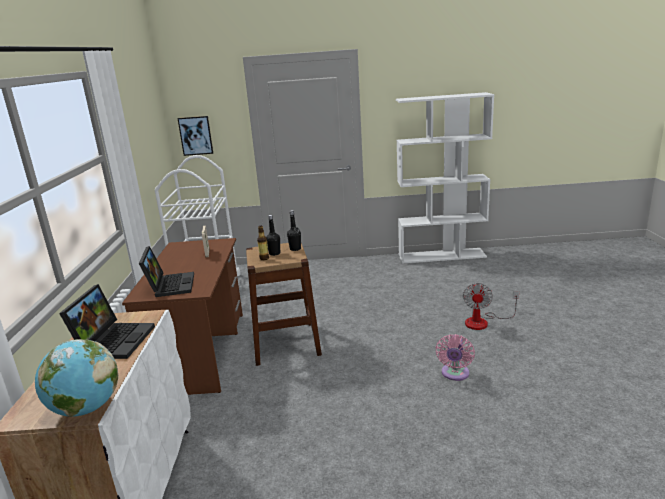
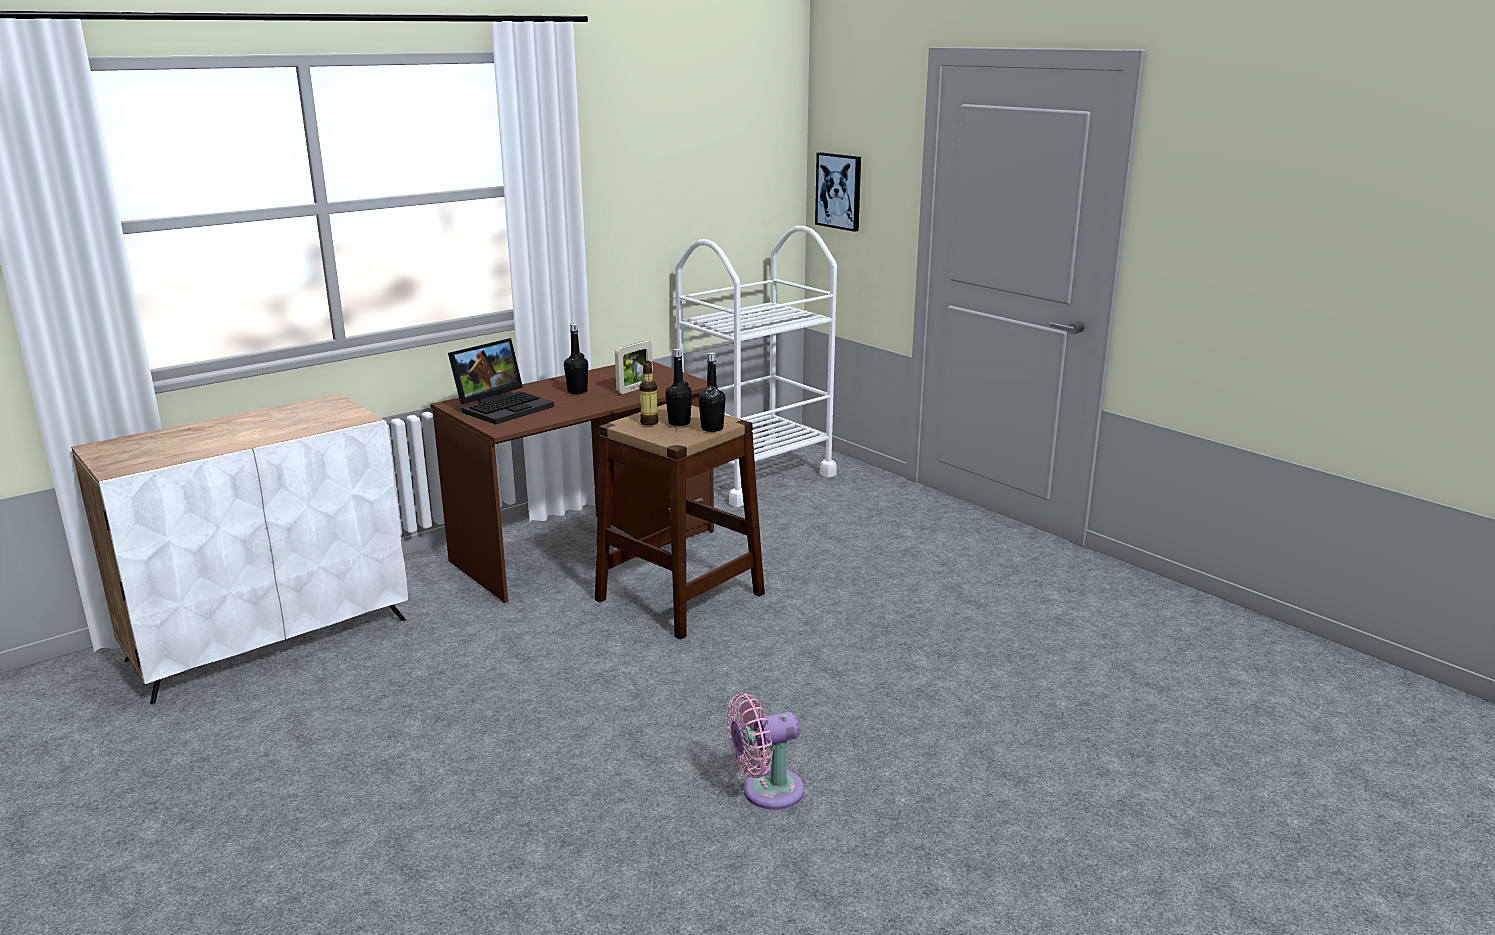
camera: 50 degrees right, 0 degrees up
globe [35,339,118,417] -> none
laptop [59,284,155,359] -> none
white bookcase [396,92,494,264] -> none
fan [463,283,519,330] -> none
none -> black bottle [564,323,588,394]

